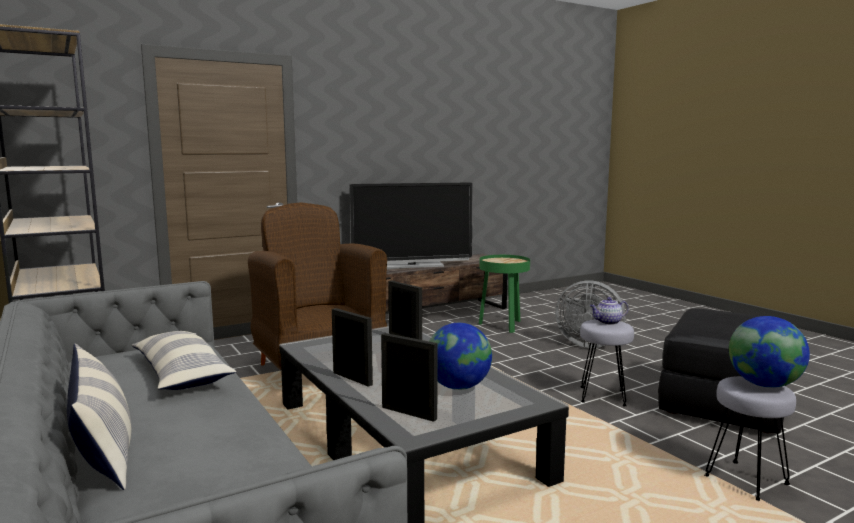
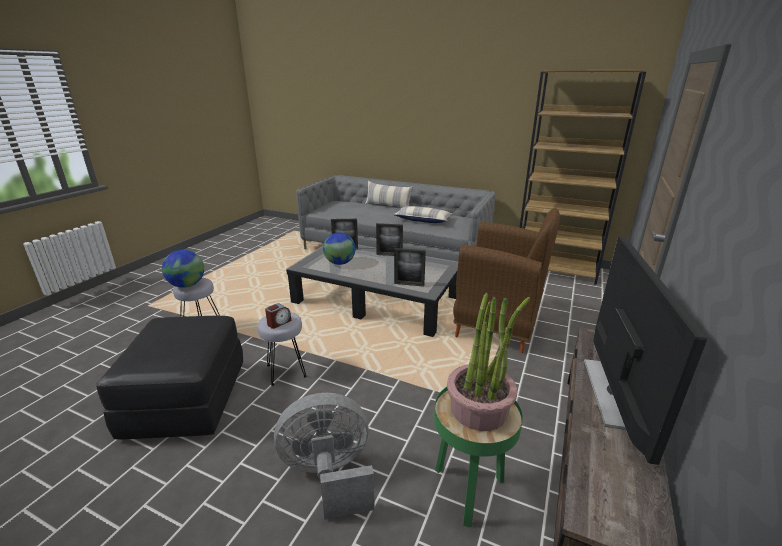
camera: 145 degrees right, 15 degrees up
television [349,182,473,269] -> television turned 150 degrees clockwise [584,237,707,465]
teapot [590,297,628,325] -> alarm clock [265,304,291,329]
none -> potted plant [447,293,530,431]

